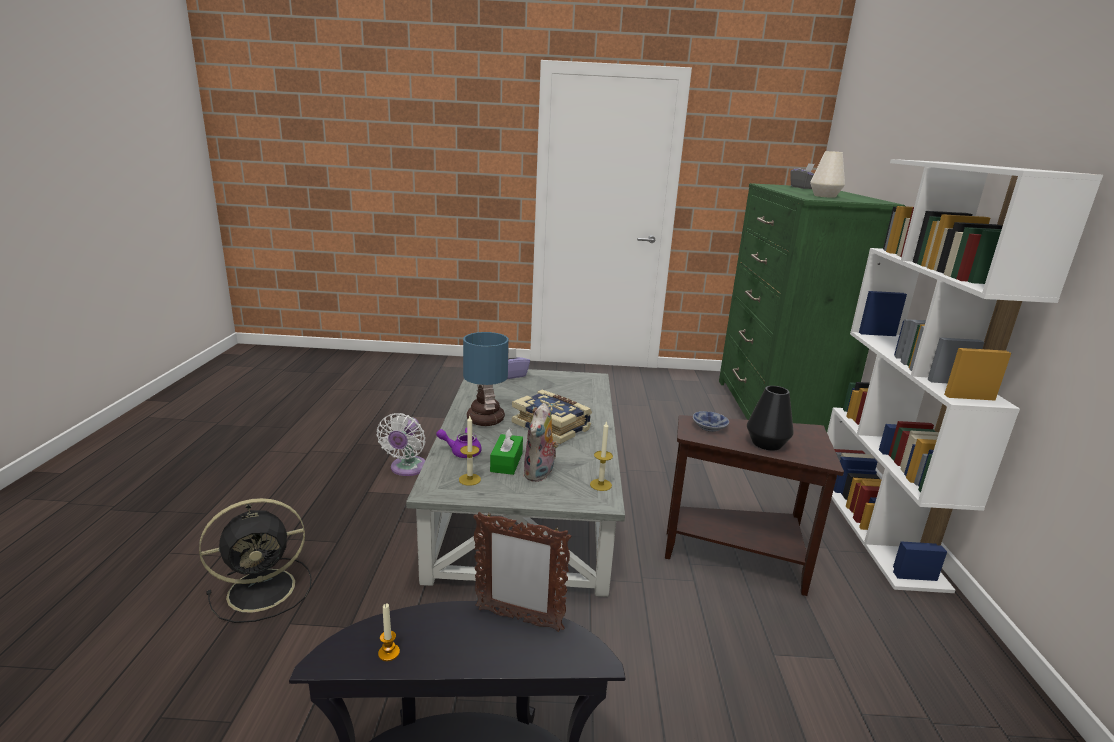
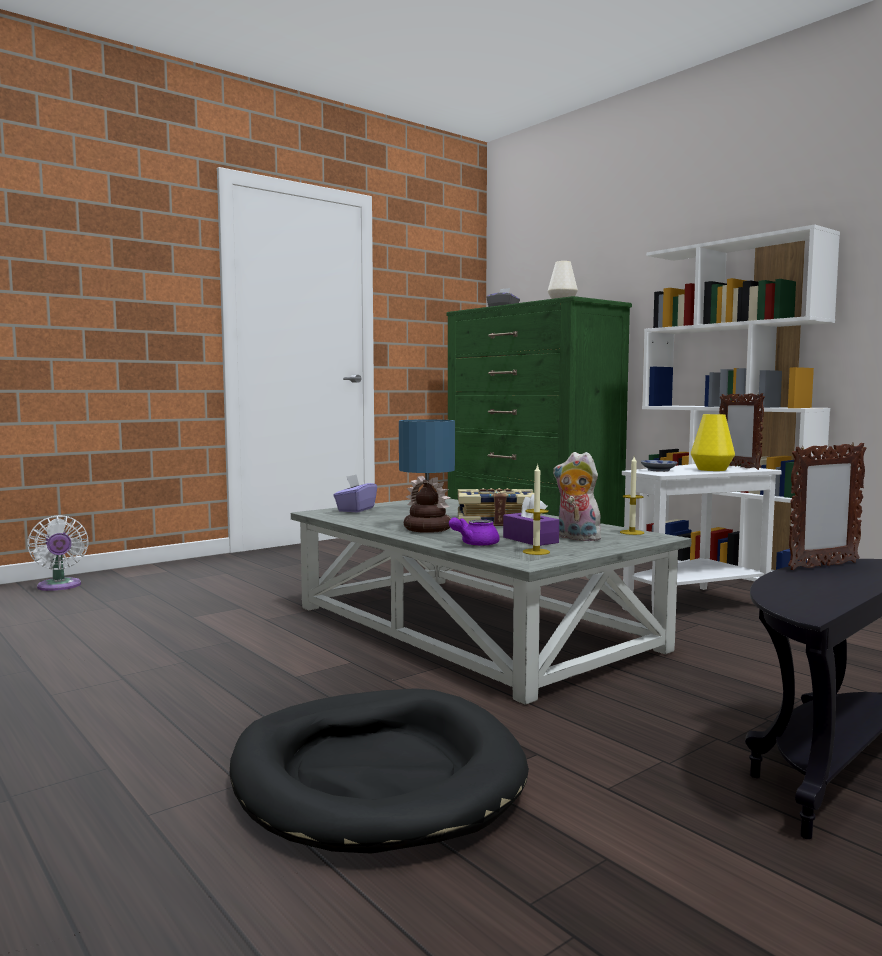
camera: 40 degrees left, 15 degrees down
black fan [199,498,312,623] -> black dog bed [230,688,529,854]
white fan [377,413,425,476] -> white fan moved to [27,515,89,591]
candle [378,603,400,661] -> none
green tissue box [490,428,523,475] -> purple tissue box [503,494,559,546]
plush toy [523,403,559,482] -> plush toy turned 150 degrees clockwise [553,452,601,541]
brown side table [665,415,844,596] -> white side table [622,464,782,616]
black vase [747,386,794,451] -> yellow vase [691,414,735,471]
none -> picture frame [719,393,765,470]

